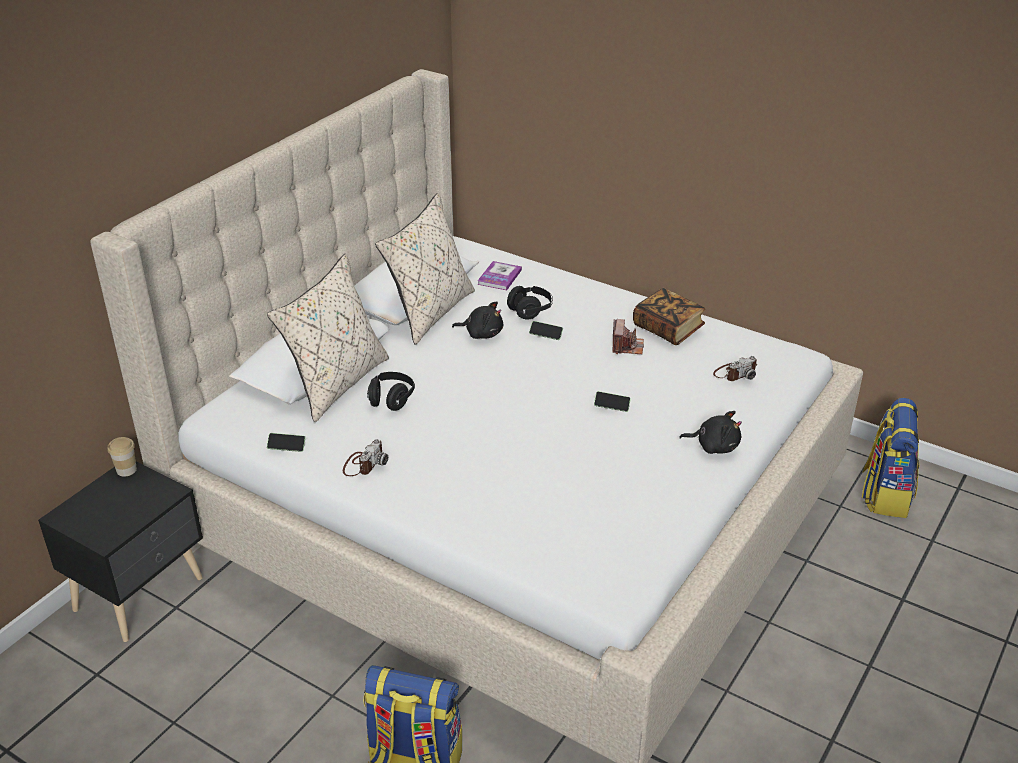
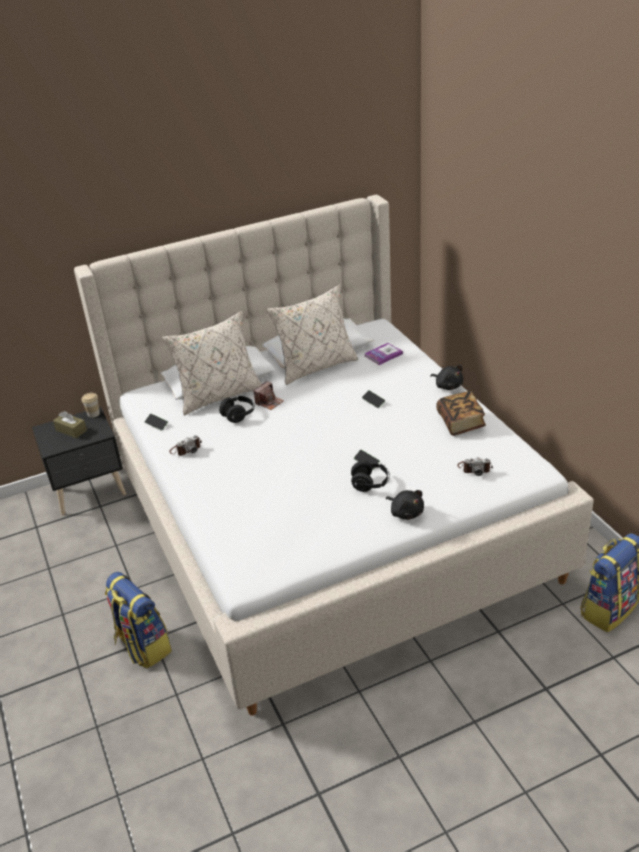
camera: 35 degrees right, 0 degrees up
black plush toy [452,301,503,339] -> black plush toy moved to [430,365,464,390]
black headphones [507,286,553,320] -> black headphones moved to [351,461,390,492]
camera [613,319,644,354] -> camera moved to [253,381,284,410]
none -> brown tissue box [53,411,87,438]

